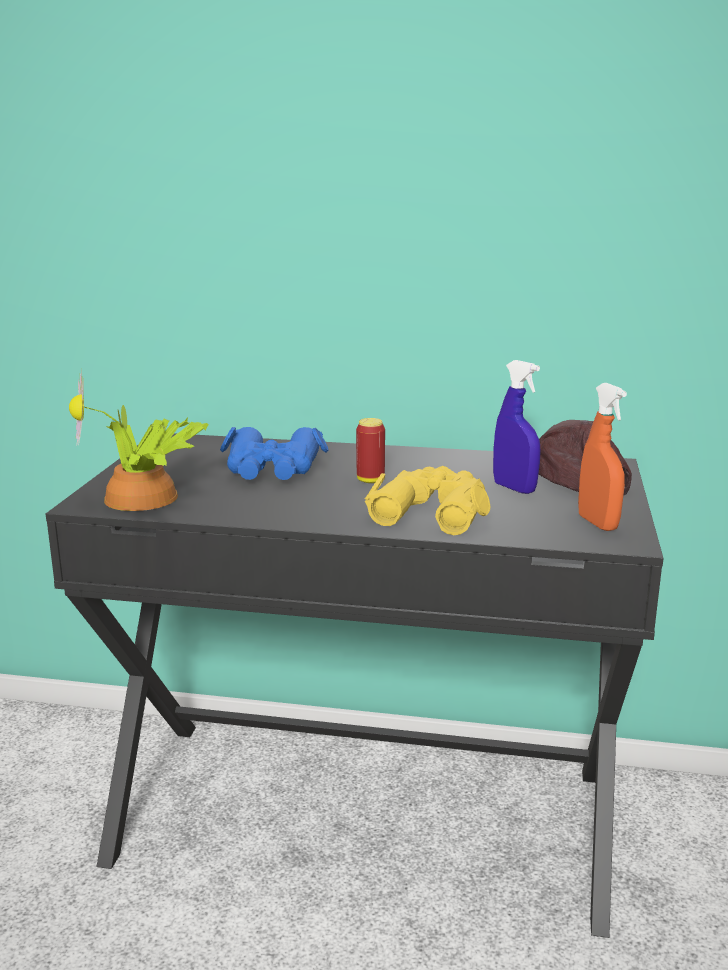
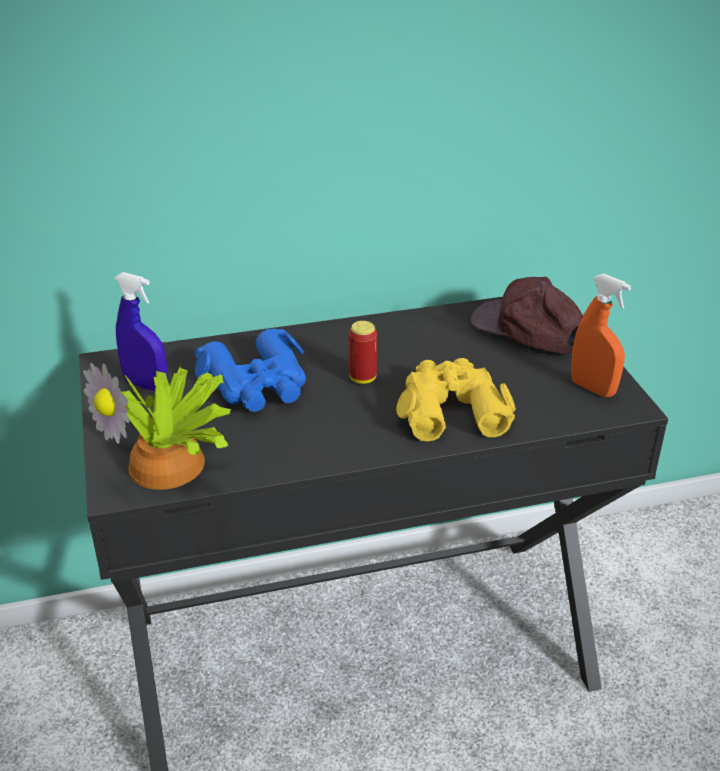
camera: 25 degrees left, 15 degrees up
blue spray bottle [493,360,541,494] -> blue spray bottle moved to [114,272,168,392]

